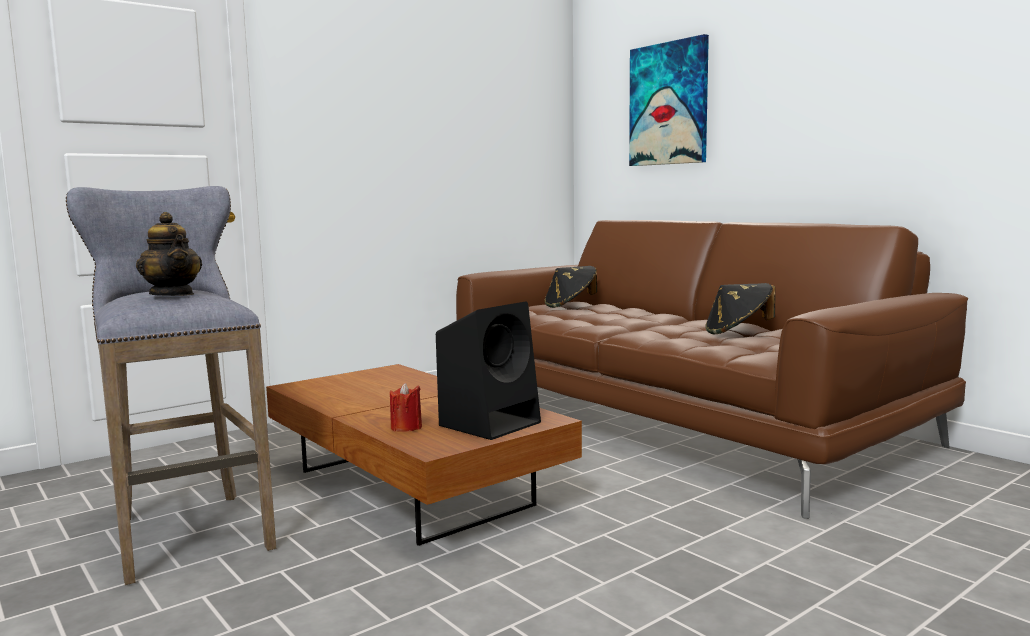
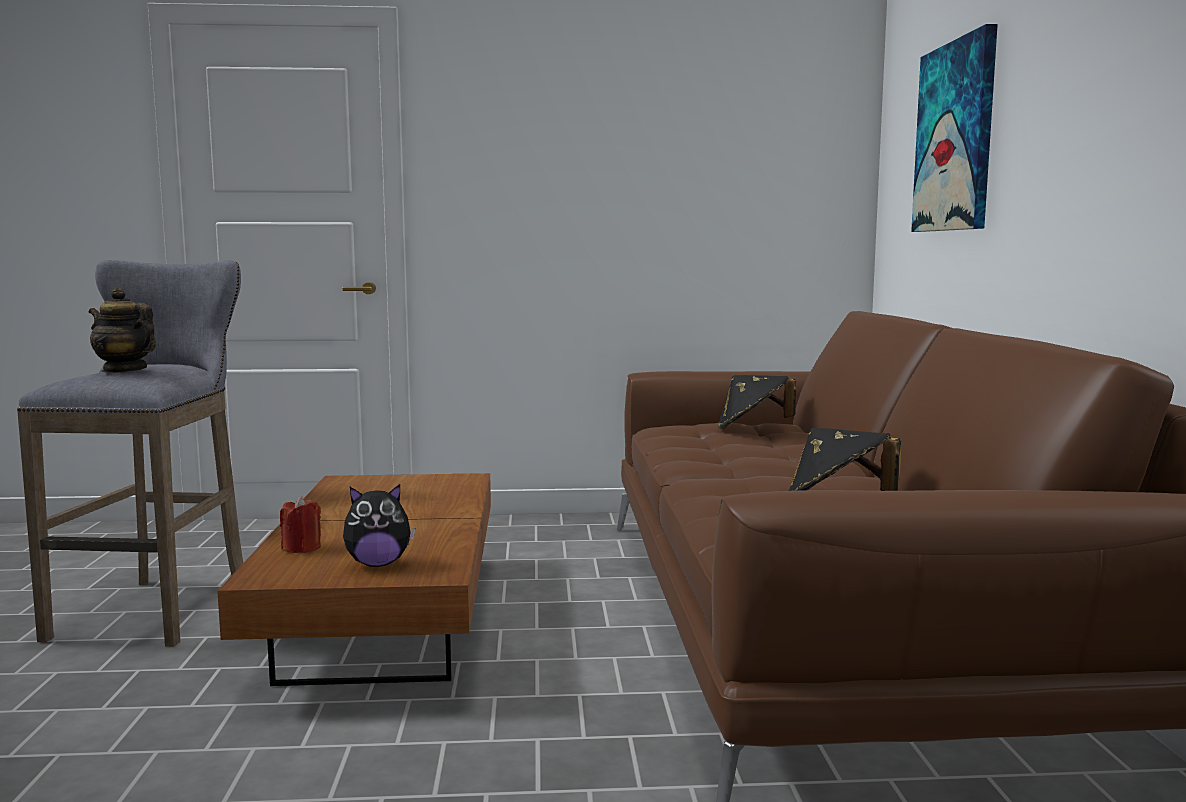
camera: 35 degrees right, 0 degrees up
teapot [136,212,202,296] -> teapot turned 120 degrees clockwise [89,288,156,373]
black speaker [436,301,541,440] -> plush toy [343,484,415,567]

